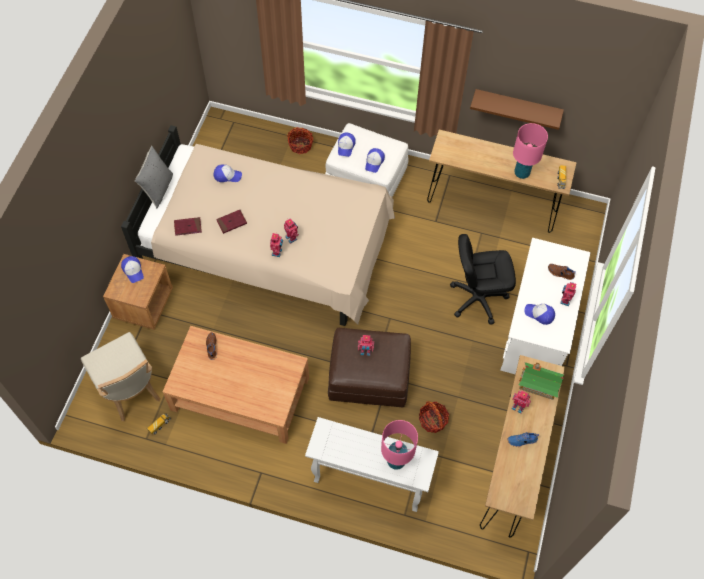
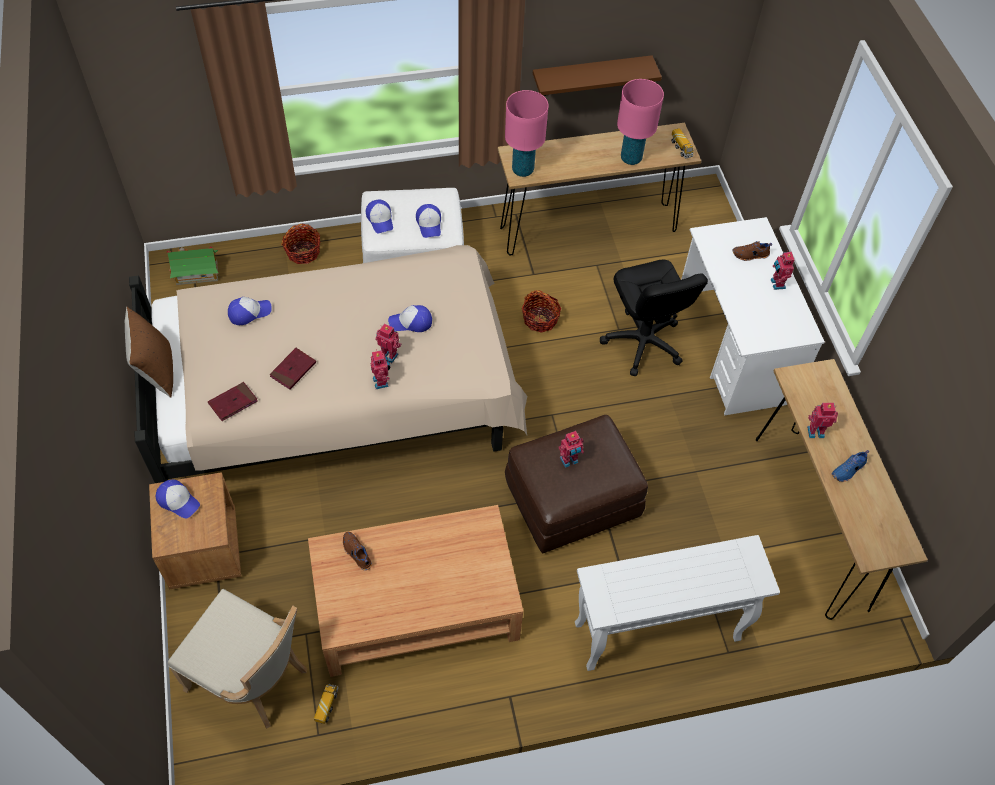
camera: 30 degrees left, 5 degrees down
grey pillow [135,146,173,208] -> brown pillow [125,307,173,398]
pink table lamp [381,420,418,470] -> pink table lamp moved to [505,90,549,177]
basket [419,401,449,433] -> basket moved to [522,290,561,333]
black office chair [450,234,516,325] -> black office chair turned 75 degrees counterclockwise [600,260,708,377]
toy house [518,362,564,400] -> toy house moved to [166,246,218,285]
cap [524,304,555,325] -> cap moved to [388,305,432,332]

